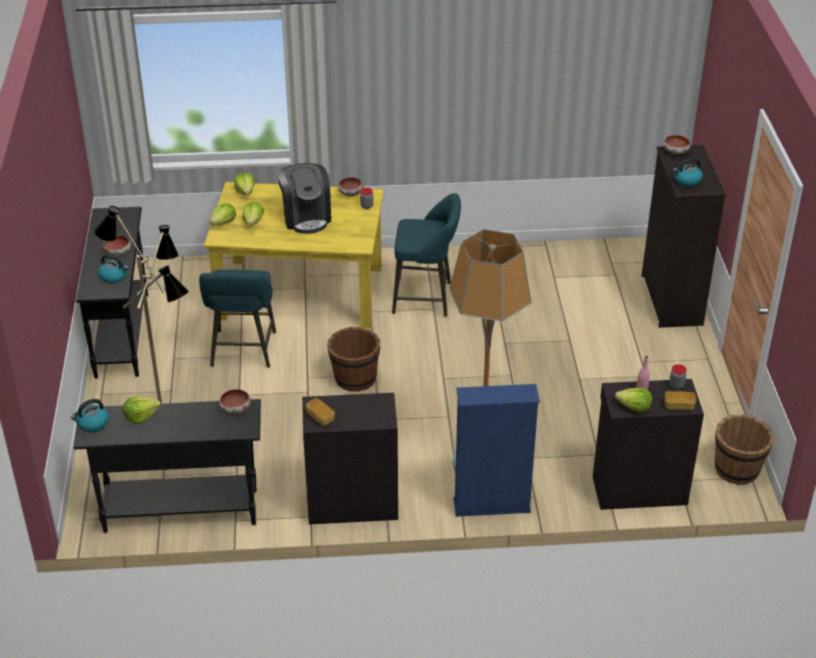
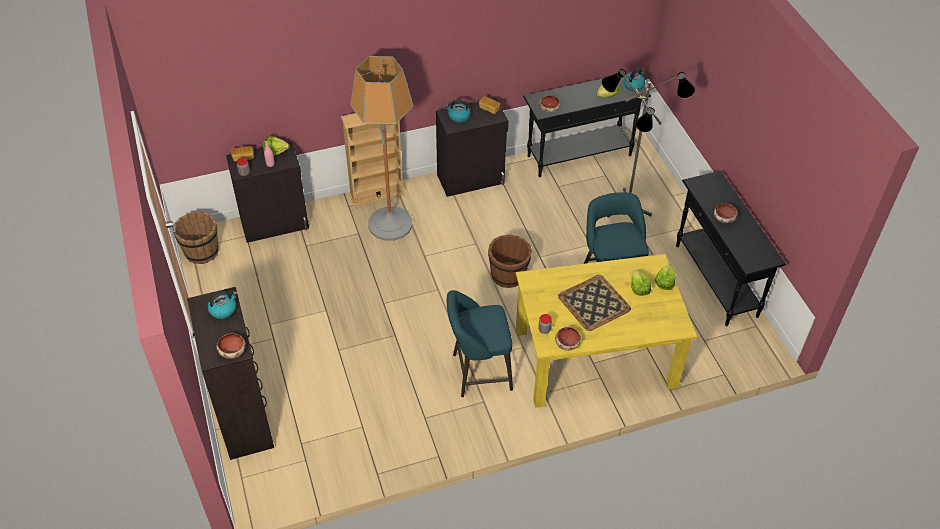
camera: 165 degrees right, 10 degrees up
kettle [98,254,128,284] -> kettle moved to [445,100,470,123]
lettuce [234,173,255,195] -> none
coffee machine [278,163,331,234] -> tray [558,275,631,331]
blue bookcase [453,384,540,517] -> beige bookcase [341,113,405,206]

